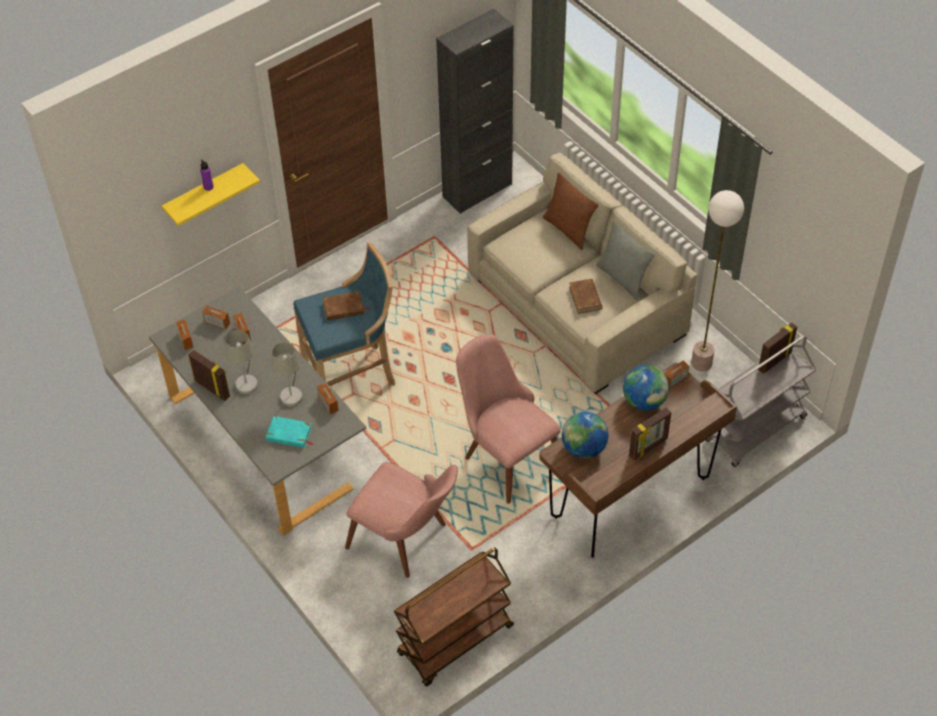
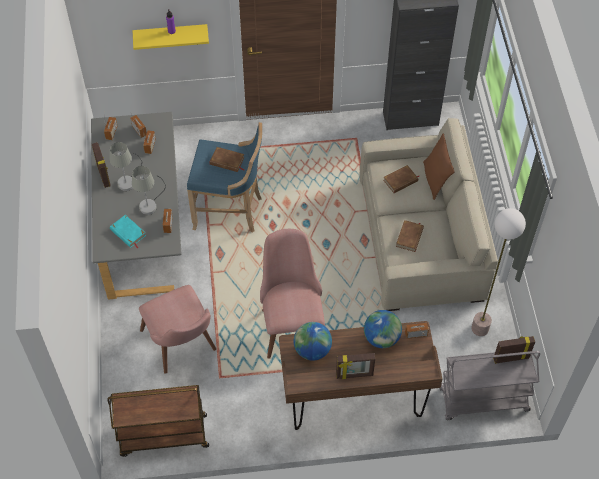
camera: 30 degrees right, 5 degrees up
grey pillow [596,221,655,300] -> none
none -> brown book [383,165,420,193]

